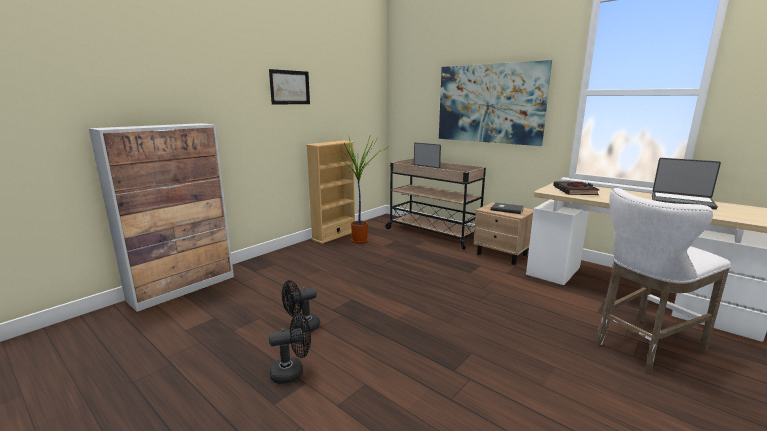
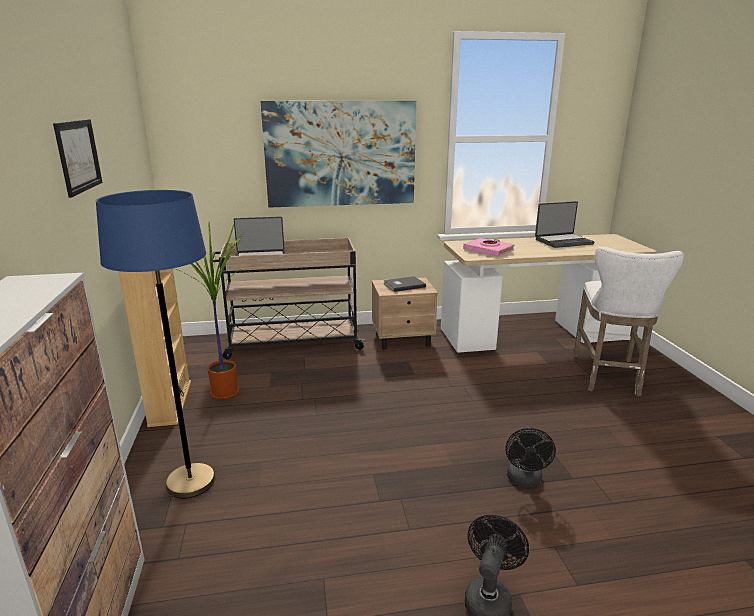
camera: 50 degrees left, 5 degrees up
black fan [282,280,320,333] -> black fan moved to [505,426,556,487]
black book [553,182,600,195] -> pink book [463,238,515,256]
none -> blue floor lamp [96,190,215,498]

